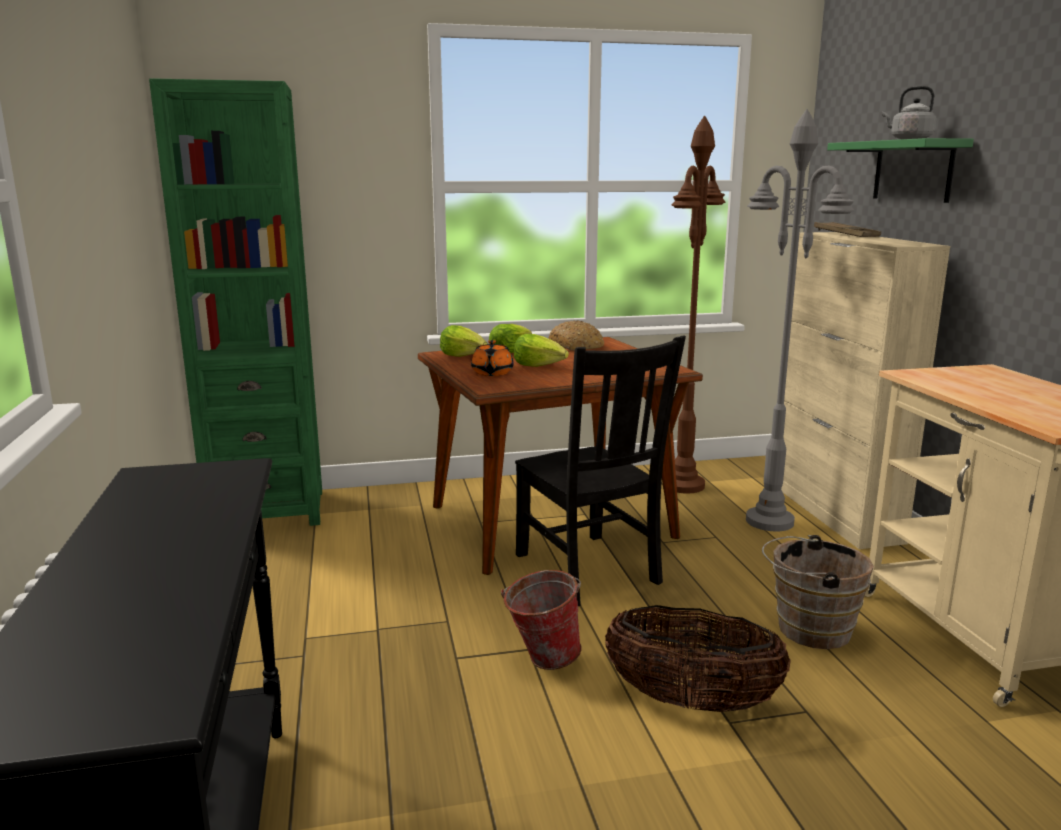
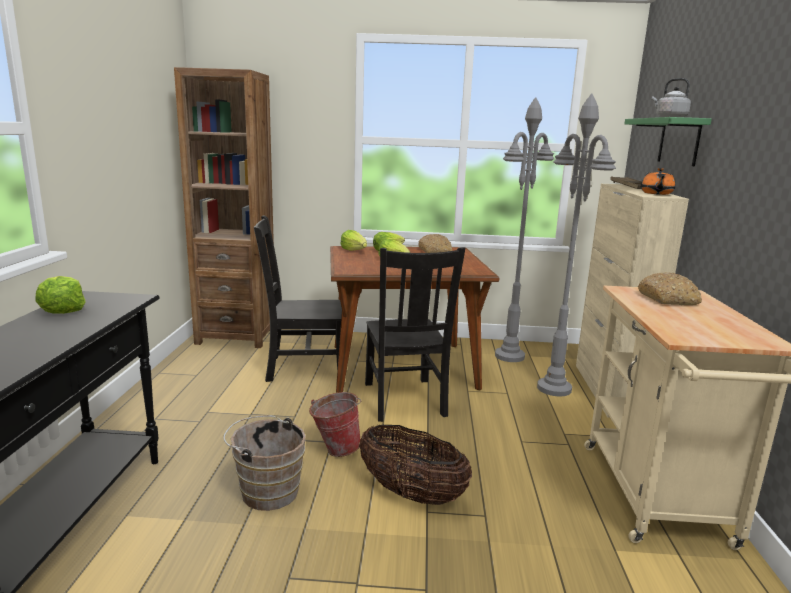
camera: 15 degrees right, 0 degrees up
green bookcase [149,78,322,526] -> brown bookcase [174,67,274,348]
orange teapot [471,340,514,376] -> orange teapot moved to [641,168,675,195]
brown floor lamp [662,115,725,493] -> grey floor lamp [495,97,554,362]
brown bucket [762,535,874,649] -> brown bucket moved to [223,415,306,511]
none -> lettuce [35,276,85,314]
none -> black chair [254,215,342,382]
none -> bread [638,272,702,305]

